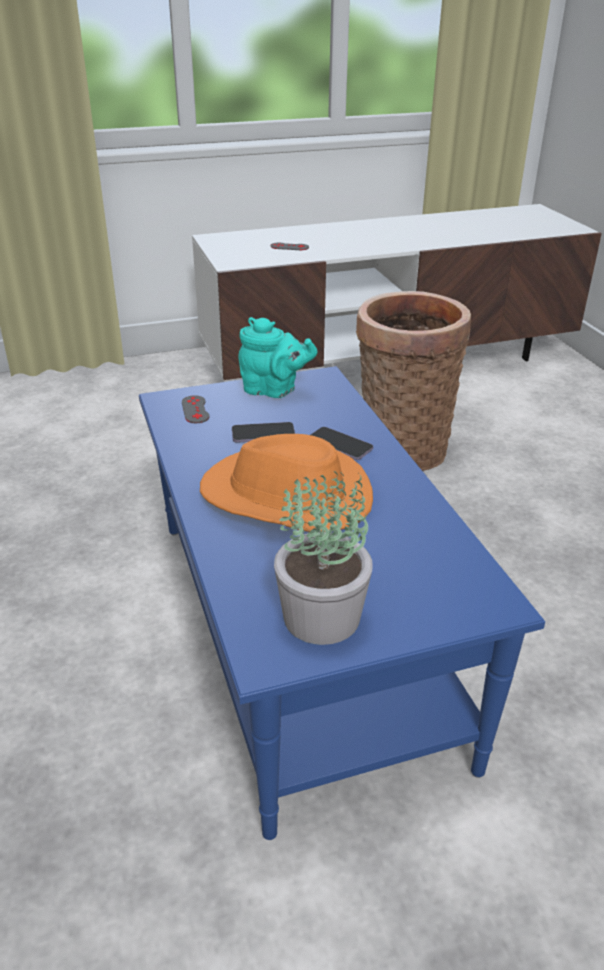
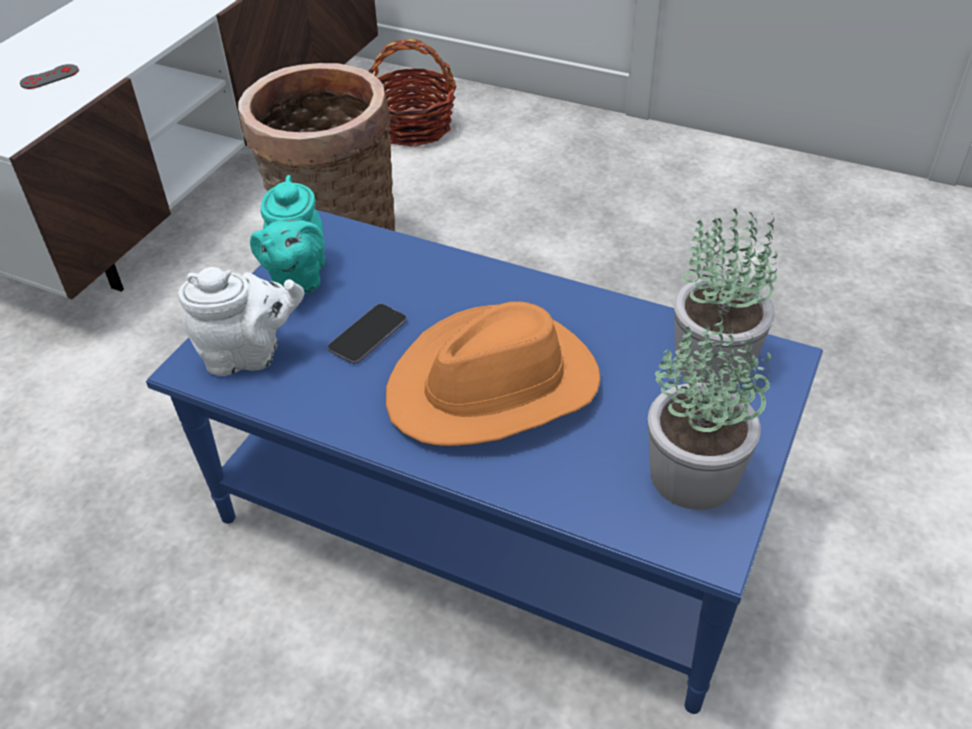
camera: 45 degrees left, 10 degrees up
grey game controller [182,395,210,423] -> white teapot [178,267,304,376]
turquoise teapot [238,317,318,398] -> turquoise teapot turned 120 degrees clockwise [250,175,326,294]
phone [311,427,373,460] -> none
none -> basket [368,39,457,147]
none -> potted plant [674,208,778,388]

